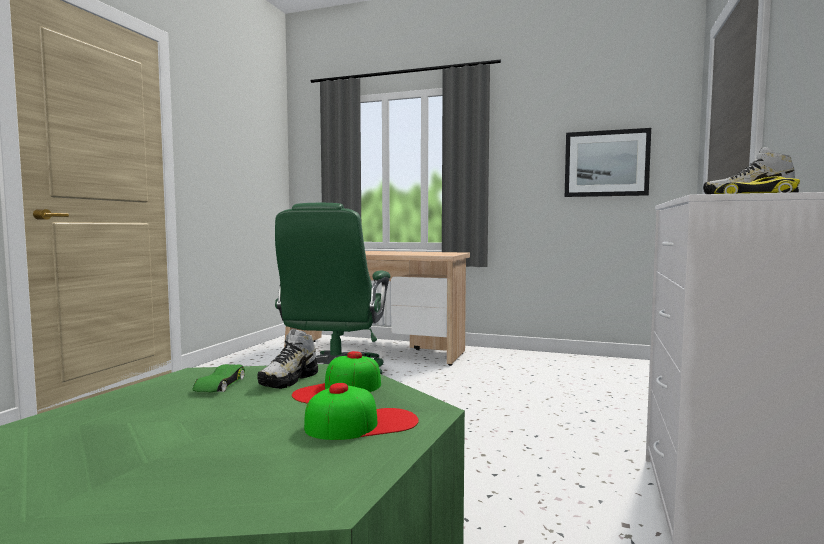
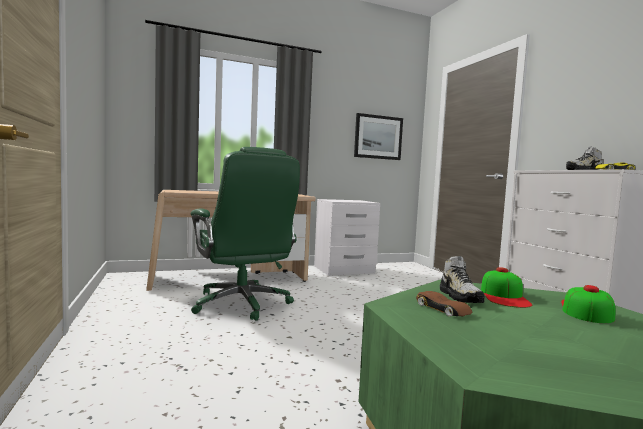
camera: 40 degrees left, 0 degrees up
green toy car [193,364,245,392] -> brown toy car [416,291,473,317]
none -> white nightstand [314,199,380,276]

